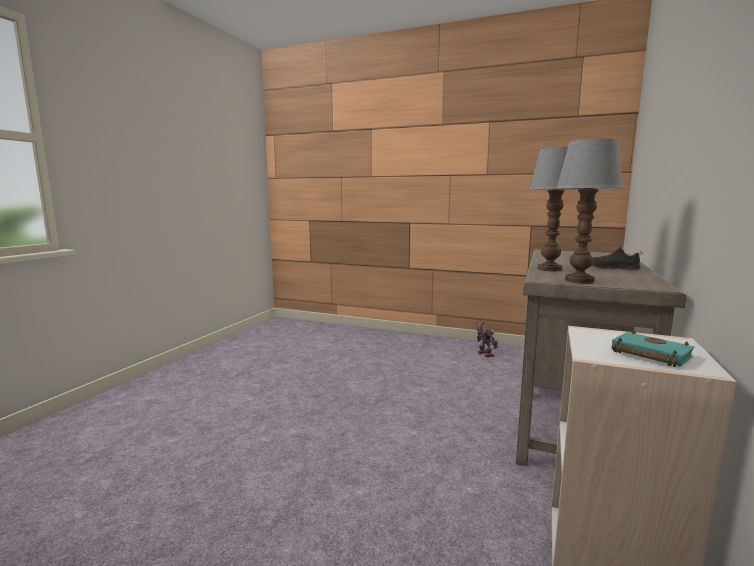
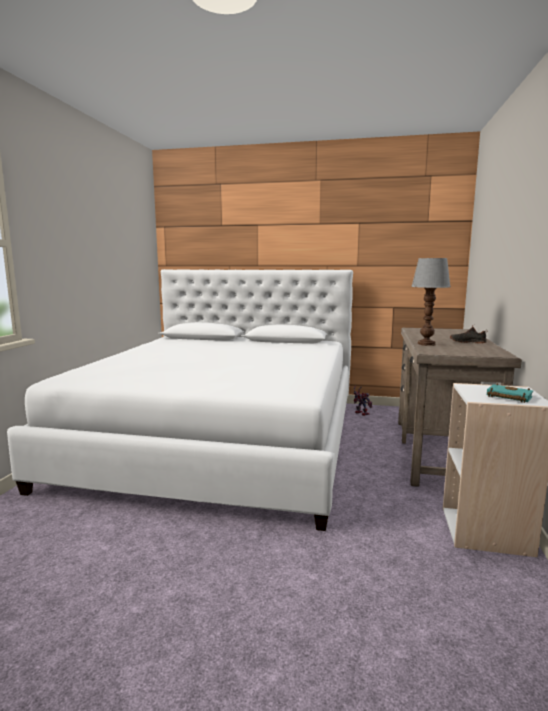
camera: 10 degrees left, 0 degrees up
table lamp [556,138,623,284] -> none
none -> white bed [7,269,353,531]

